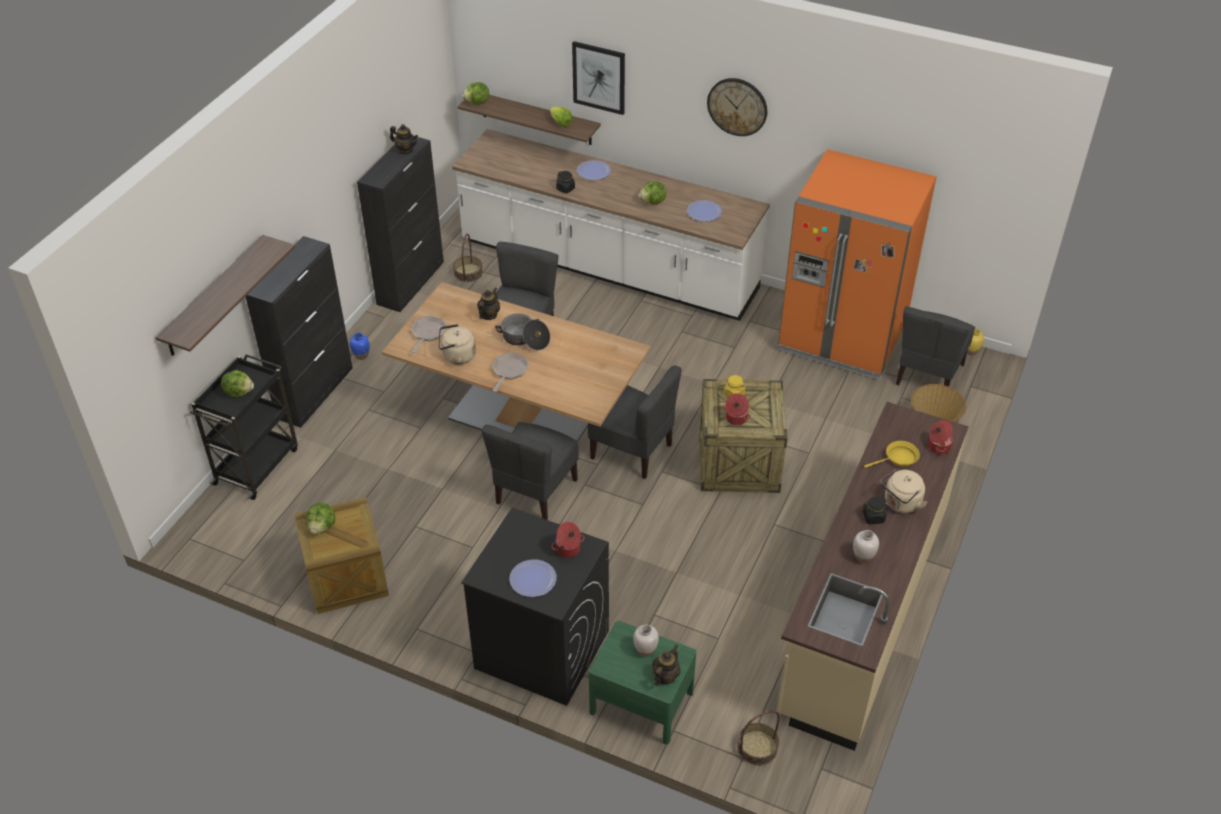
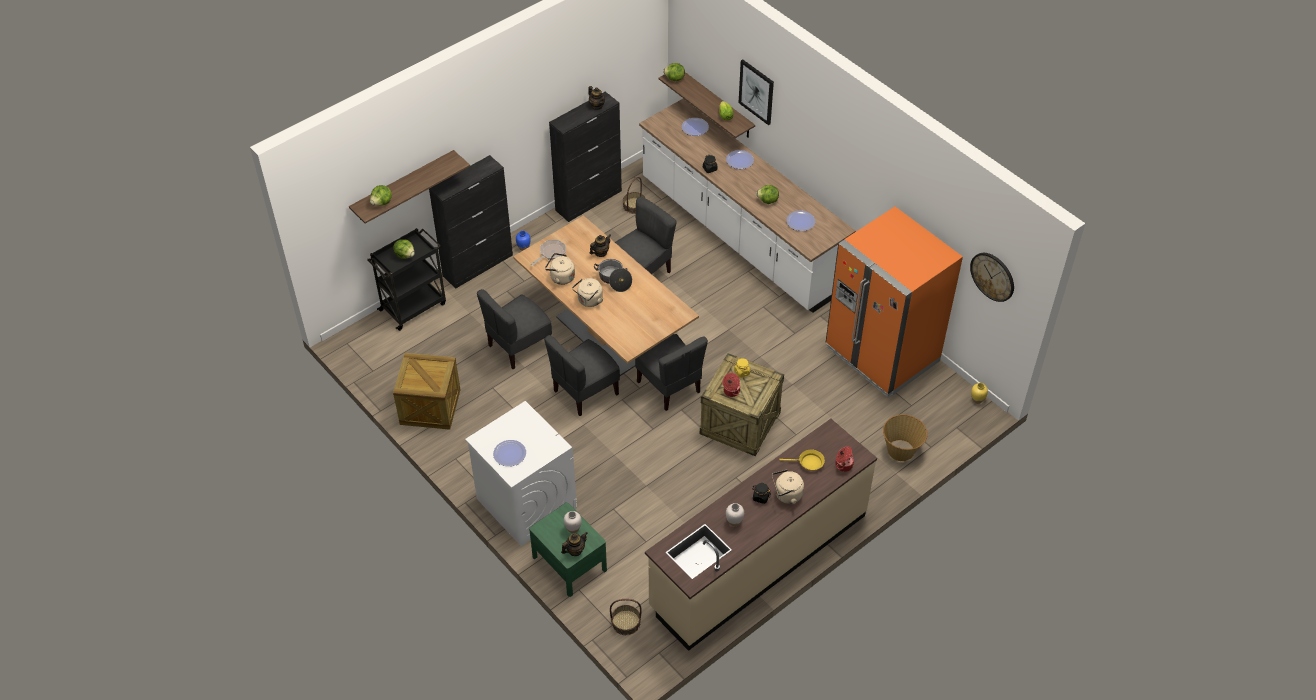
camera: 25 degrees right, 5 degrees up
lettuce [306,503,335,534] -> lettuce moved to [370,185,392,206]
black washing machine [461,508,609,706] -> white washing machine [465,401,577,546]
frying pan [492,353,529,392] -> beige kettle [572,278,603,307]
cooking pot [551,522,585,558] -> none
wall clock [707,78,767,136] -> wall clock moved to [970,253,1014,302]
grey chair [896,306,975,387] -> grey chair moved to [477,289,552,369]
none -> plate [682,118,709,136]

